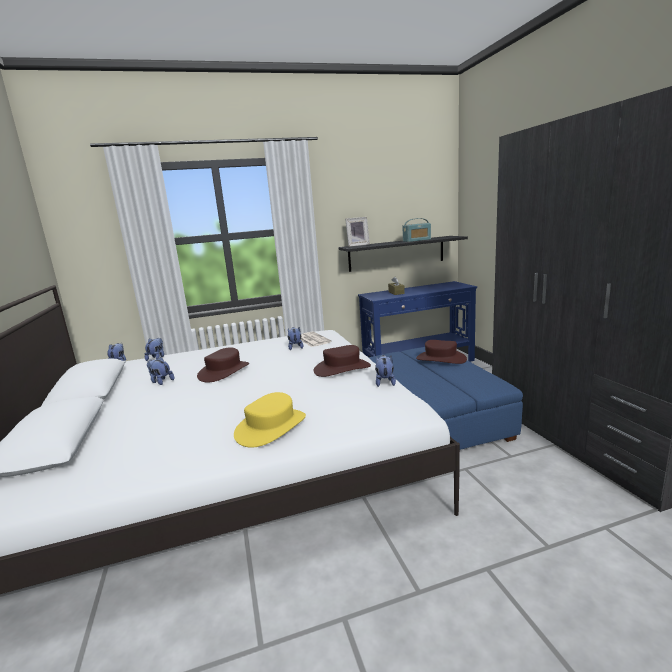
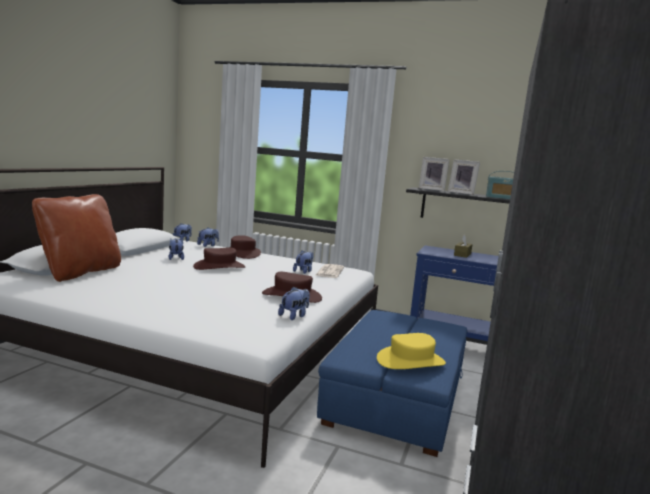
camera: 35 degrees right, 5 degrees down
yellow hat [234,392,306,448] -> yellow hat moved to [377,333,446,369]
brown hat [416,340,467,364] -> brown hat moved to [229,235,261,259]
none -> brown pillow [32,194,121,282]
none -> picture frame [448,159,480,195]

